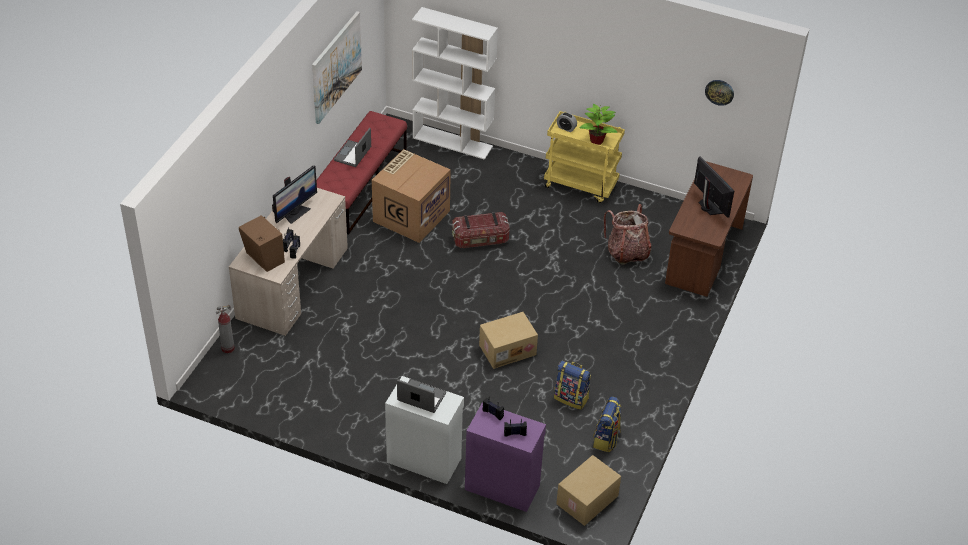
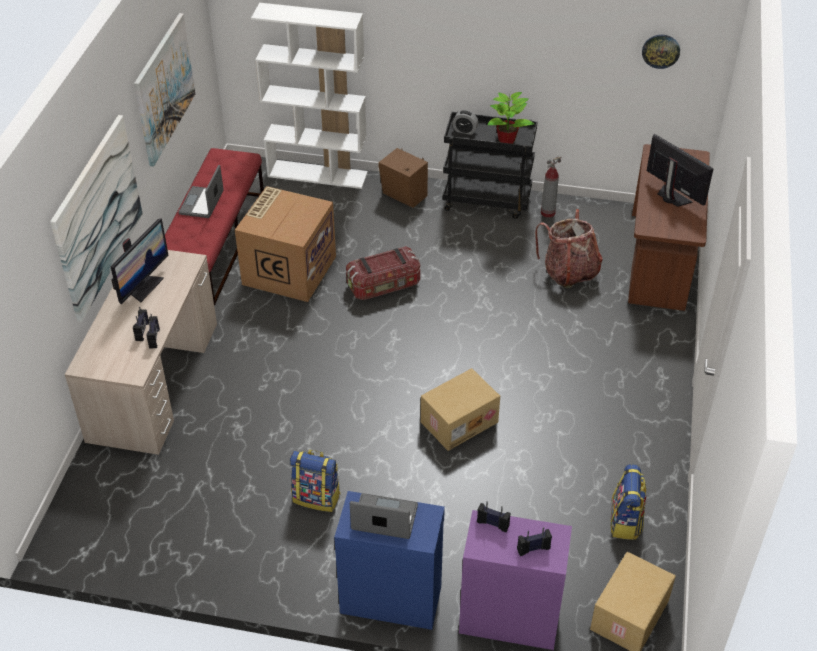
camera: 10 degrees left, 0 degrees up
fire extinguisher [216,305,235,353] -> fire extinguisher moved to [541,157,561,218]
brown speaker [239,215,285,272] -> brown speaker moved to [379,148,428,208]
white cabinet [385,376,464,484] -> blue cabinet [334,491,445,630]
yellow cart [544,111,625,203] -> black cart [443,111,537,219]
backpack [554,361,591,410] -> backpack moved to [290,450,340,512]
none -> picture [50,115,143,322]

